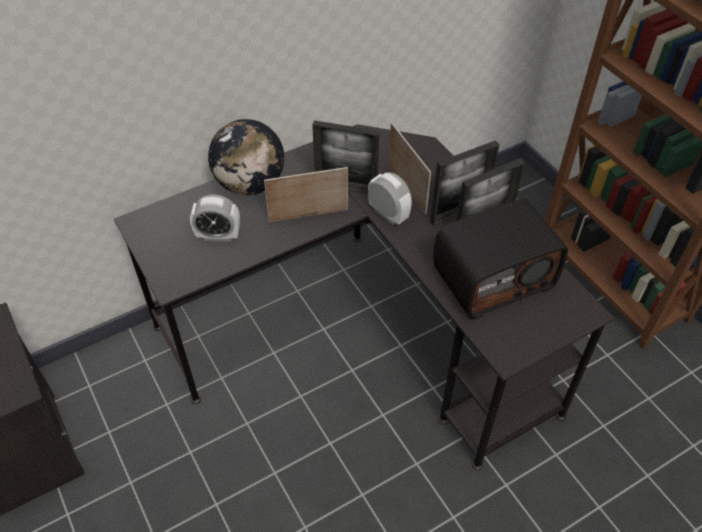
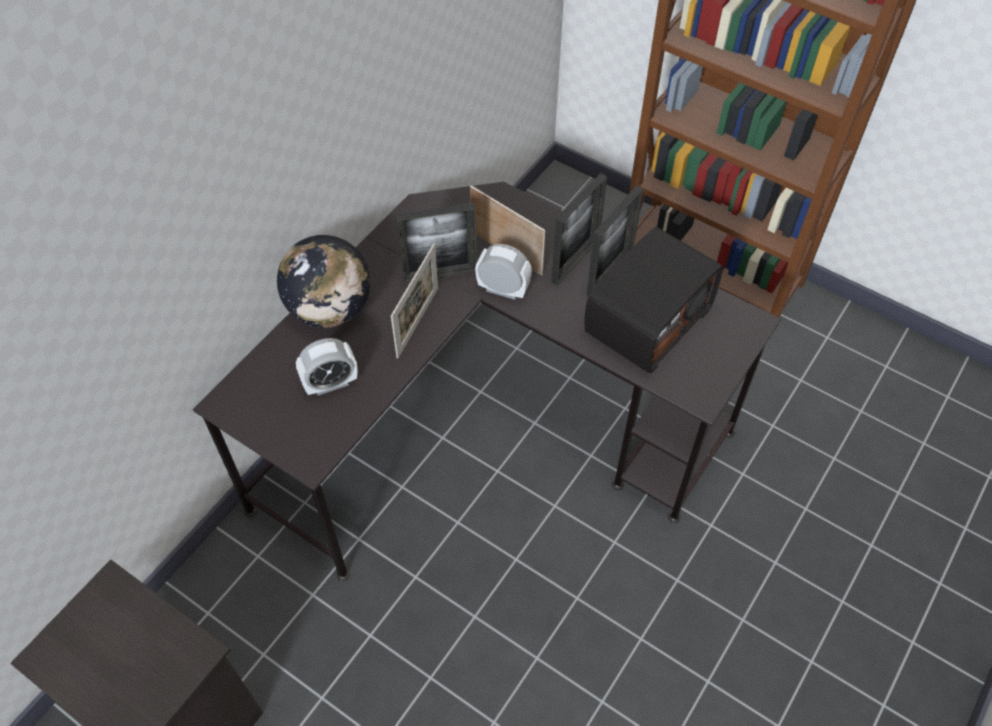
camera: 25 degrees left, 5 degrees up
picture frame [264,167,348,222] -> picture frame turned 150 degrees clockwise [391,244,438,359]

